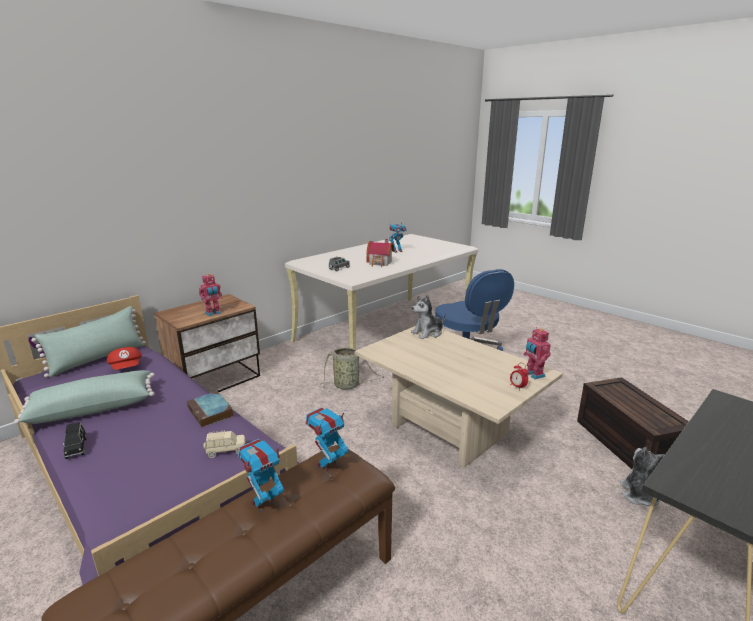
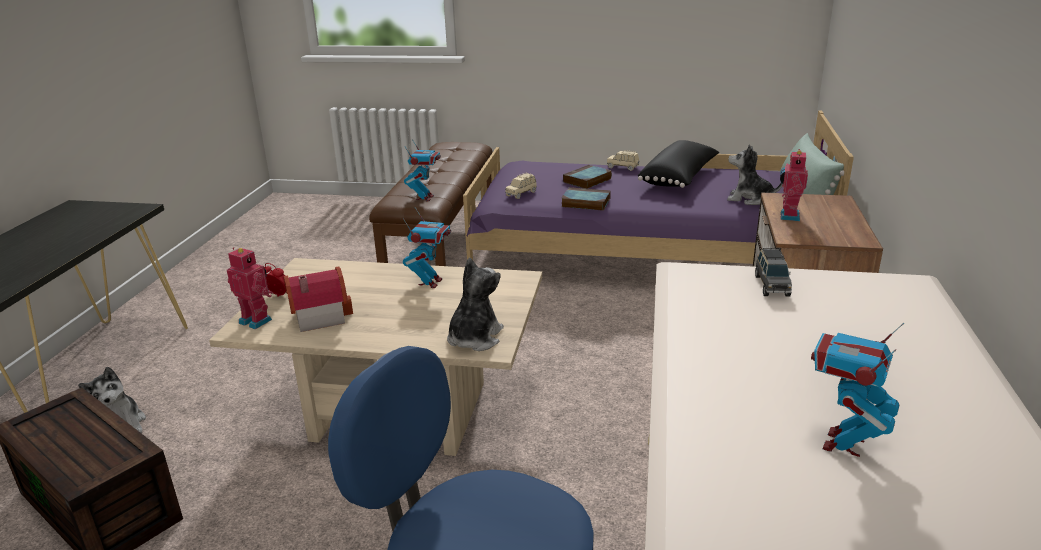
camera: 145 degrees right, 5 degrees up
green pillow [14,370,155,424] -> black pillow [638,140,719,188]
black toy car [63,422,87,459] -> beige toy car [607,150,639,171]
red cap [107,347,142,370] -> plush toy [727,144,783,205]
toy robot [238,439,284,513] -> toy robot moved to [403,207,451,288]
basket [320,347,384,390] -> none
toy house [366,239,394,267] -> toy house moved to [284,267,353,332]
none -> book [563,165,612,189]

